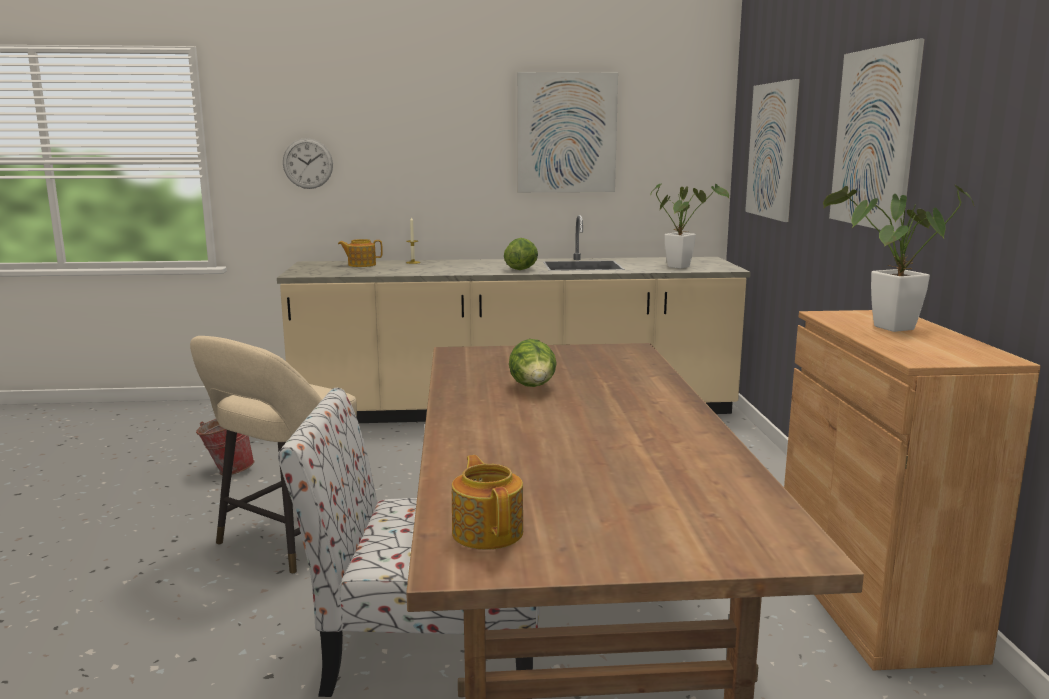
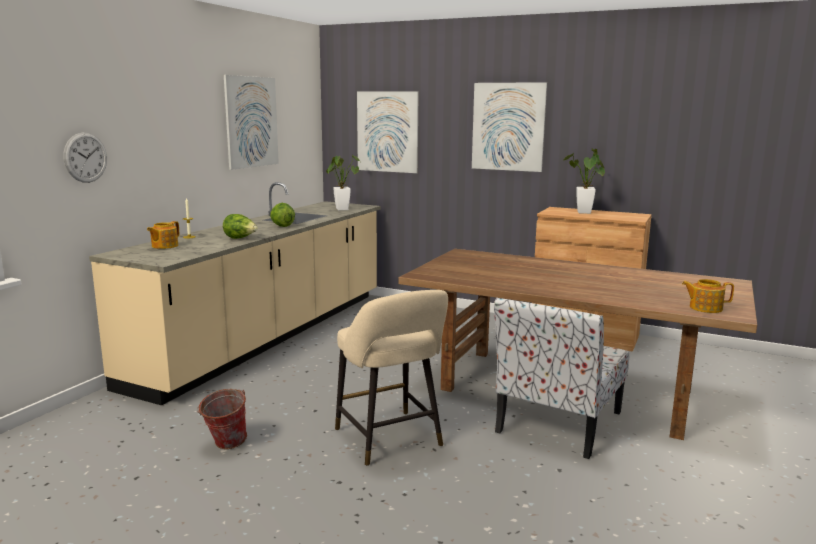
camera: 60 degrees left, 0 degrees up
lettuce [509,339,557,387] -> lettuce moved to [223,214,258,239]

